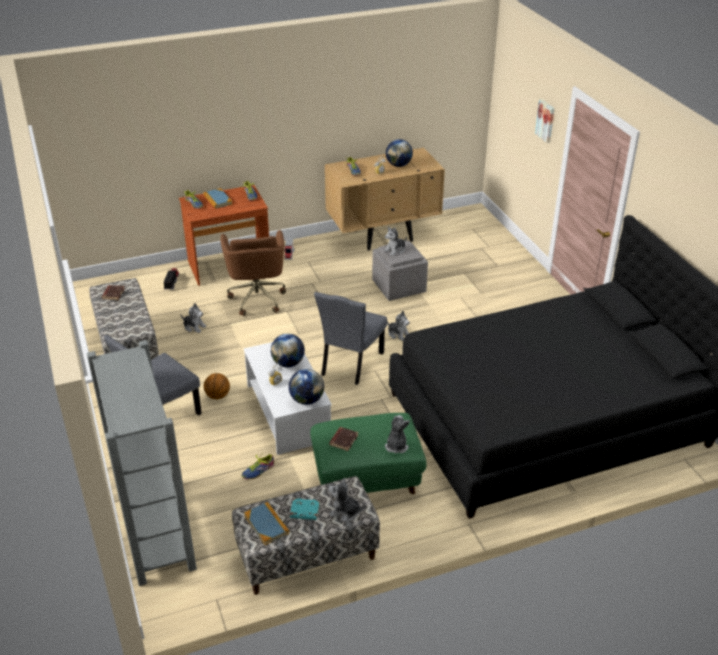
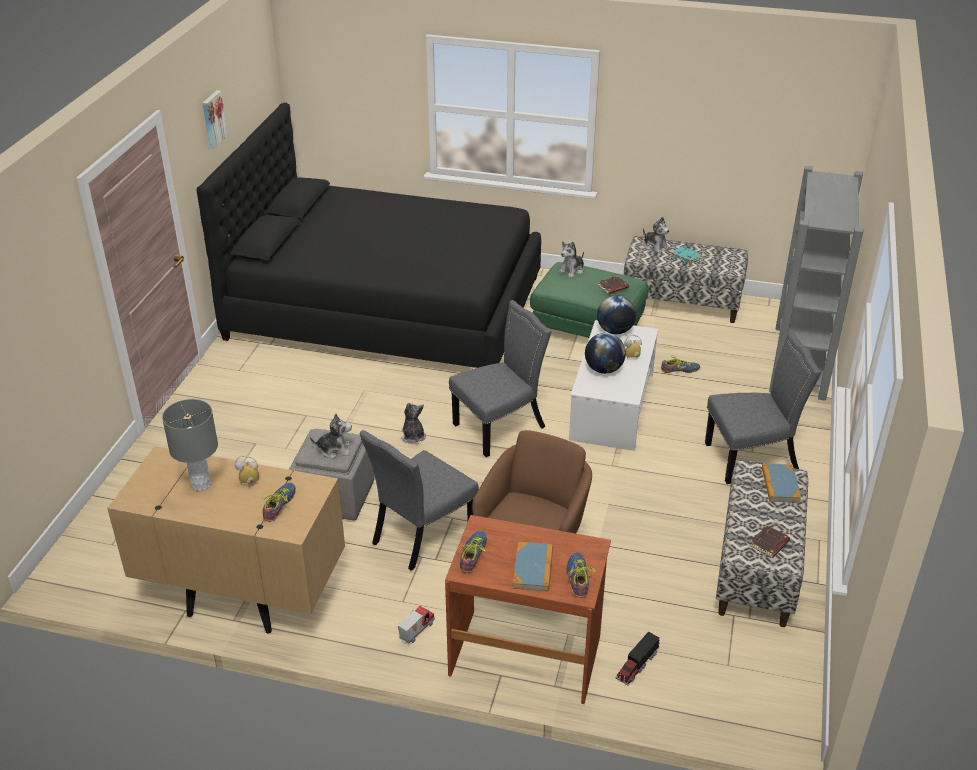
camera: 145 degrees left, 0 degrees up
plush toy [181,303,206,333] -> none
basketball [204,373,230,399] -> none
book [244,502,289,545] -> book moved to [762,464,801,502]
globe [386,139,413,167] -> grey table lamp [162,399,218,491]
picture [535,99,555,143] -> picture moved to [203,90,228,149]
none -> grey chair [360,430,479,570]

